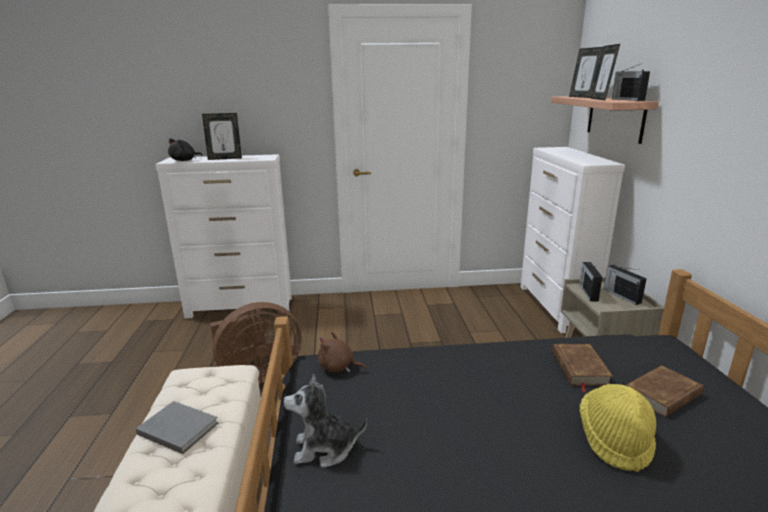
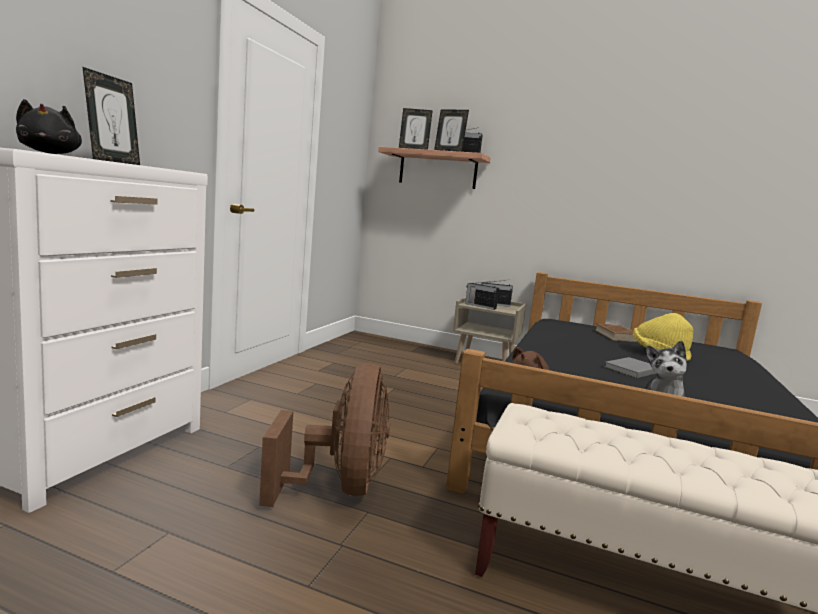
camera: 65 degrees left, 10 degrees down
grey book [136,401,218,454] -> grey book moved to [604,357,656,378]
white dresser [521,147,625,333] -> none
brown book [552,344,613,392] -> none

